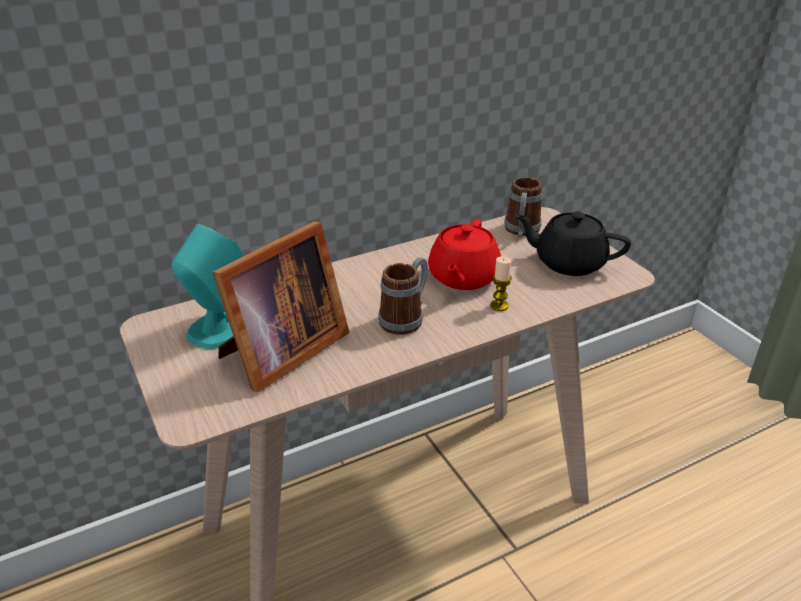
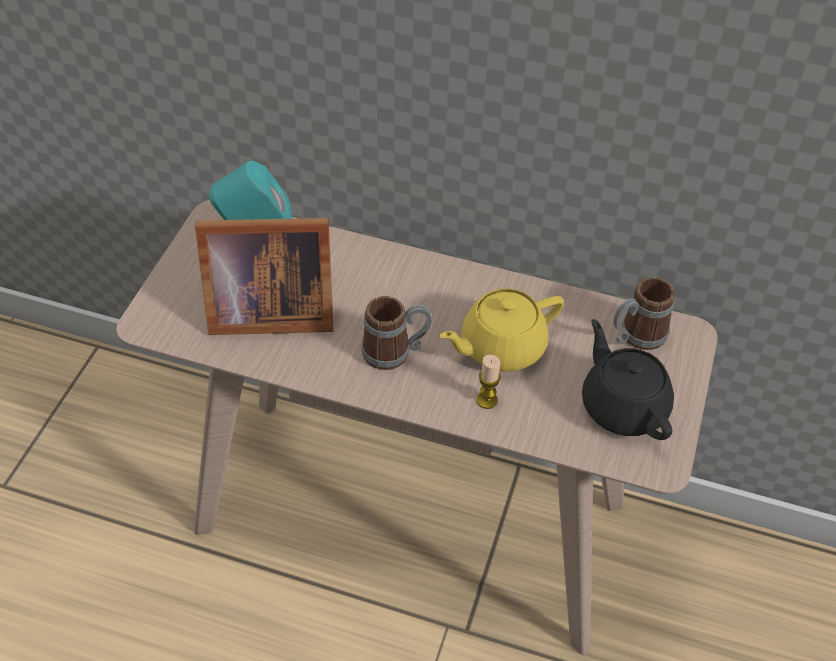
camera: 45 degrees right, 15 degrees up
red teapot [428,219,501,290] -> yellow teapot [439,288,564,372]

